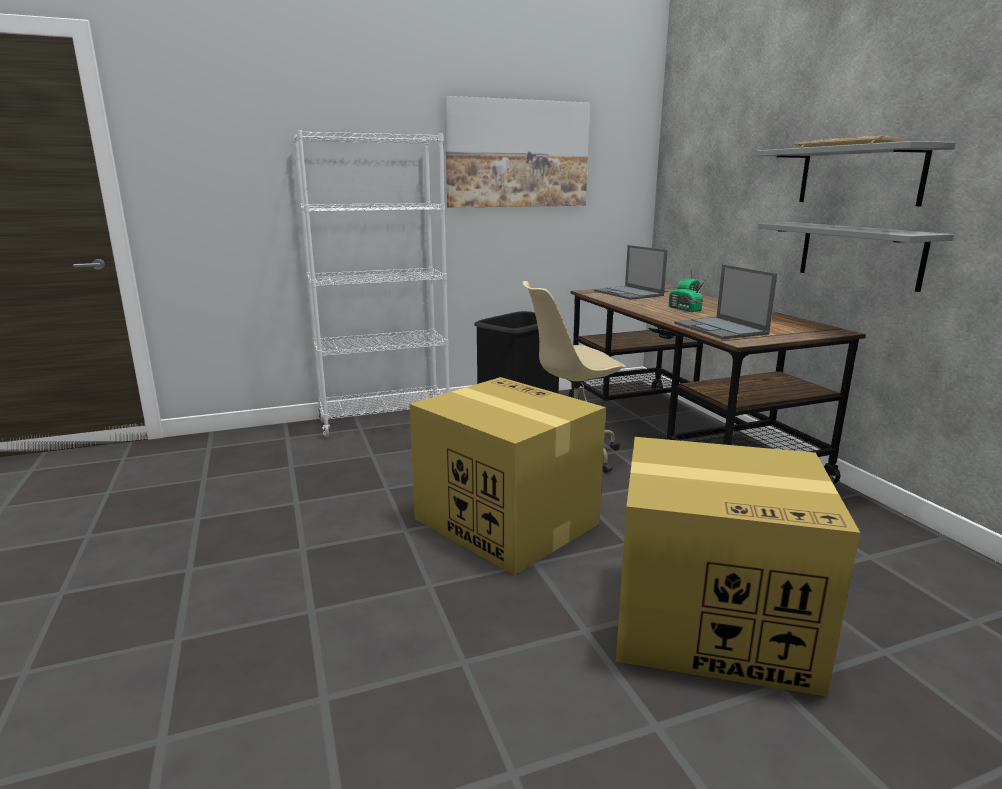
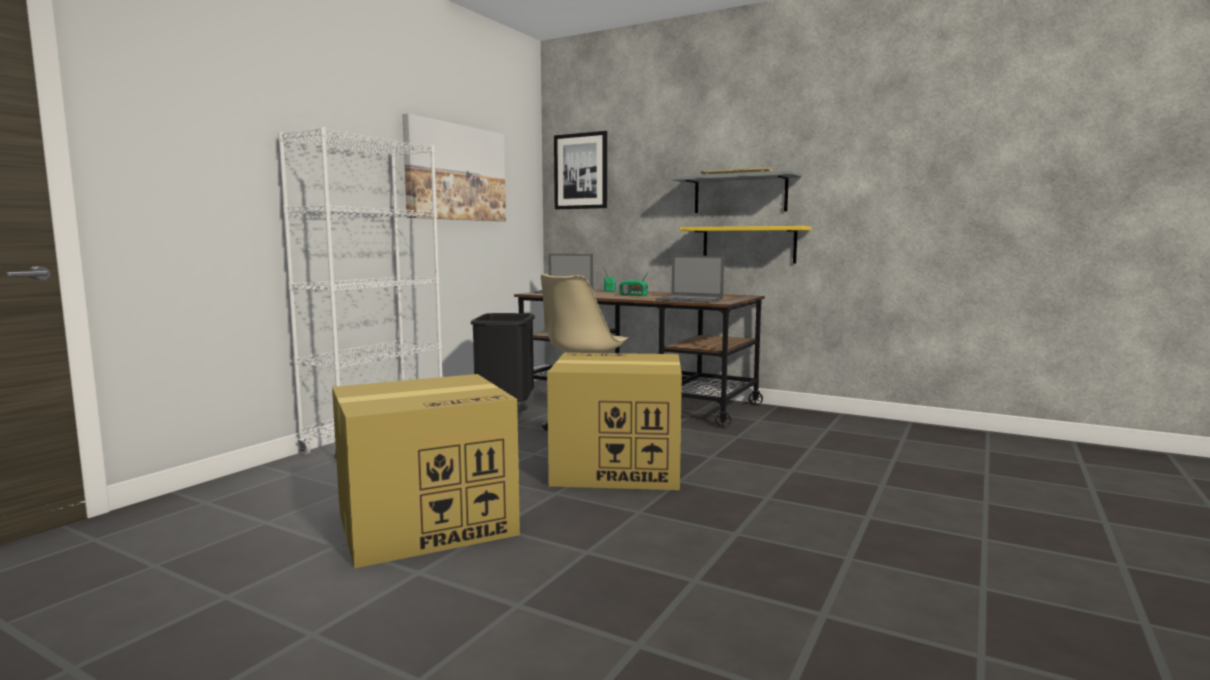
camera: 40 degrees left, 10 degrees down
cardboard box [616,437,860,697] -> cardboard box moved to [332,374,520,568]
grey shelf [758,222,954,292] -> yellow shelf [680,226,812,264]
none -> picture [554,131,607,209]

